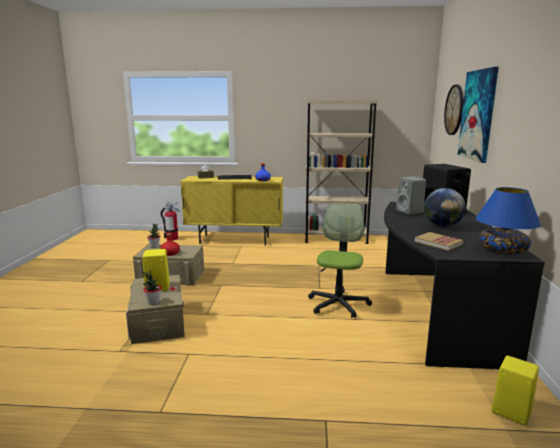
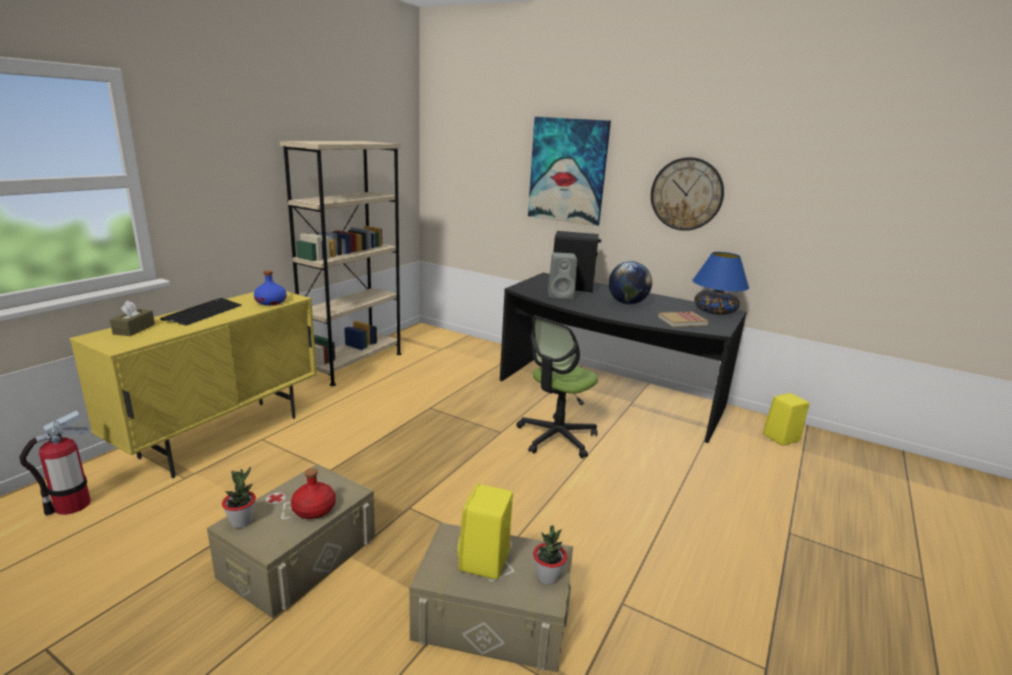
camera: 65 degrees left, 5 degrees up
office chair [308,203,372,318] -> office chair turned 90 degrees counterclockwise [516,316,598,458]
wall clock [444,85,464,135] -> wall clock moved to [651,157,724,231]

